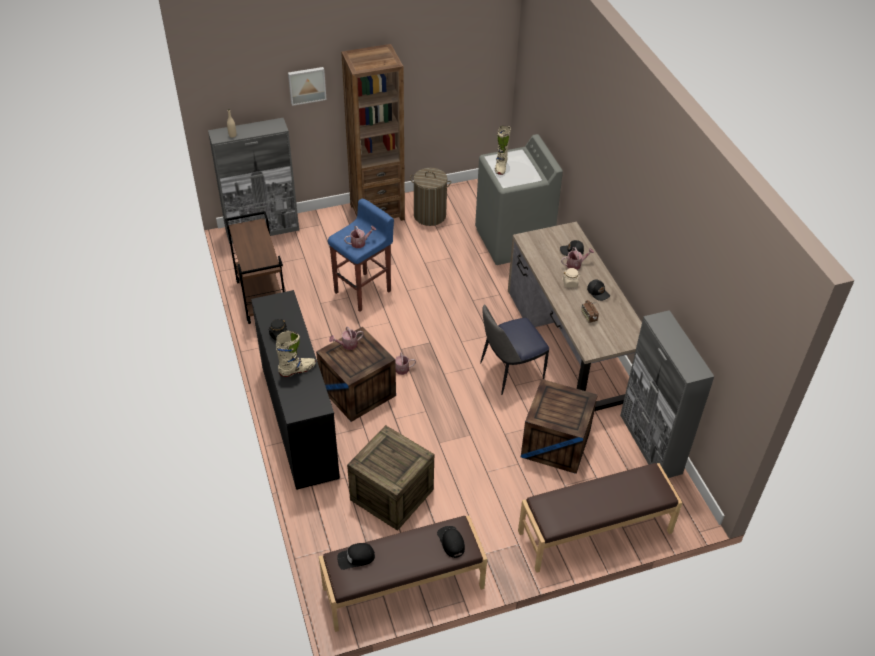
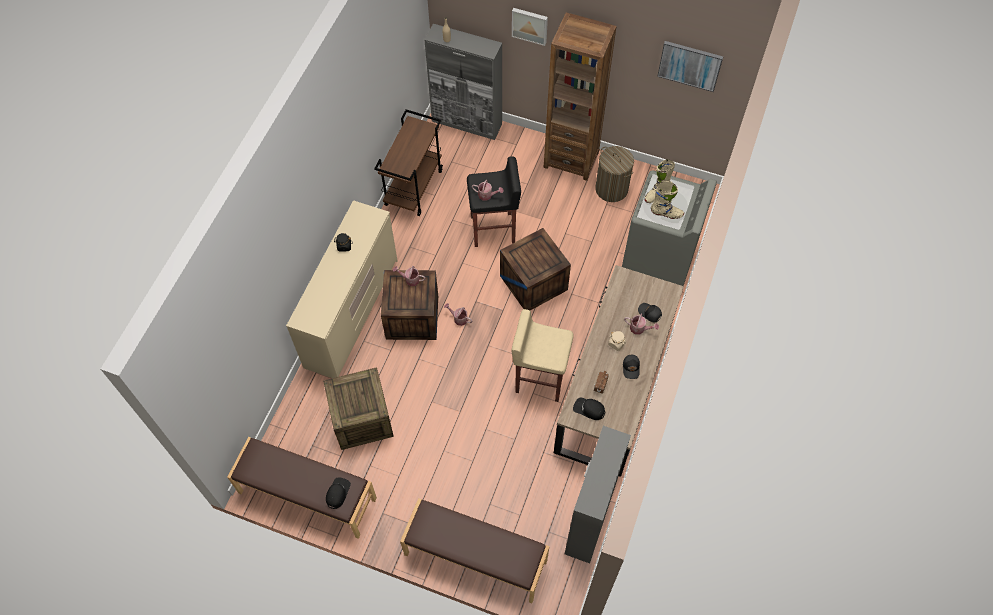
camera: 40 degrees right, 15 degrees up
black dresser [251,290,340,490] -> beige dresser [286,200,398,378]
beige boot [276,331,316,377] -> beige boot moved to [651,181,684,219]
blue stool [328,199,394,312] -> black stool [467,156,521,247]
black cap [337,543,375,570] -> black cap moved to [573,398,605,420]
chair [480,304,549,395] -> beige stool [512,309,574,402]
crate [521,379,598,474] -> crate moved to [500,228,571,310]
none -> picture [657,41,723,92]

